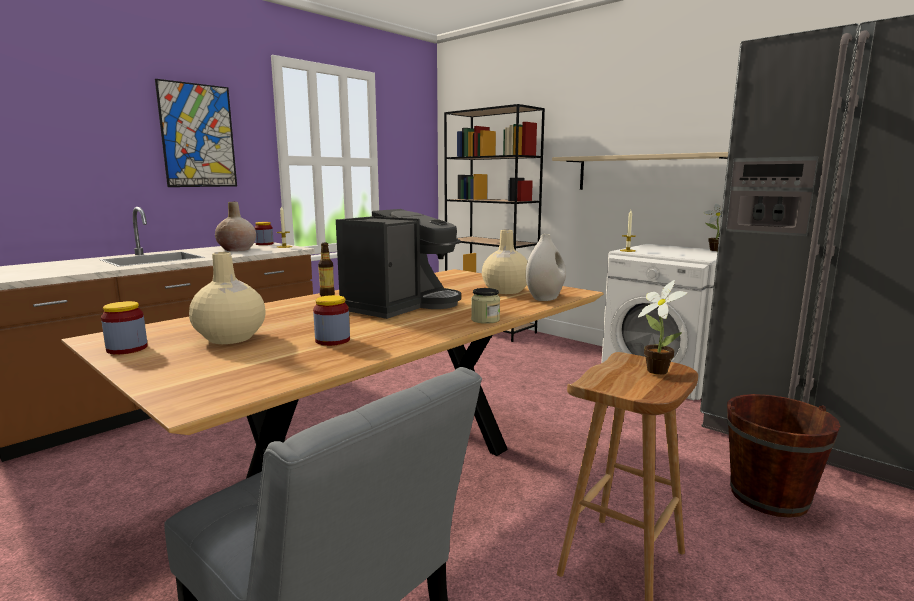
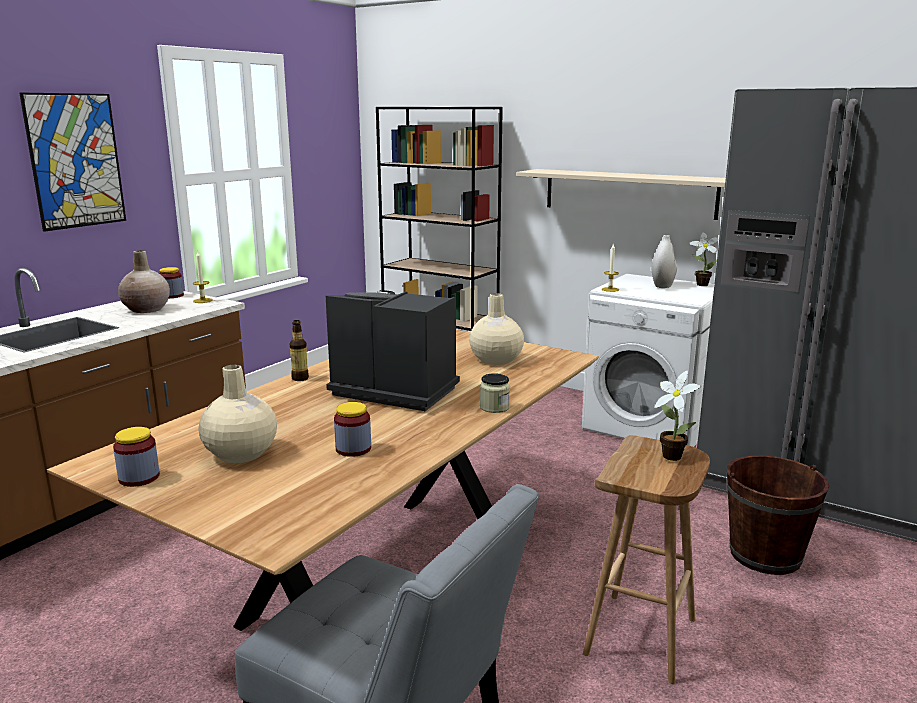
camera: 10 degrees left, 5 degrees up
coffee machine [336,209,461,319] -> coffee machine turned 90 degrees counterclockwise [326,290,460,411]
white vase [526,234,566,301] -> white vase moved to [652,235,677,288]

